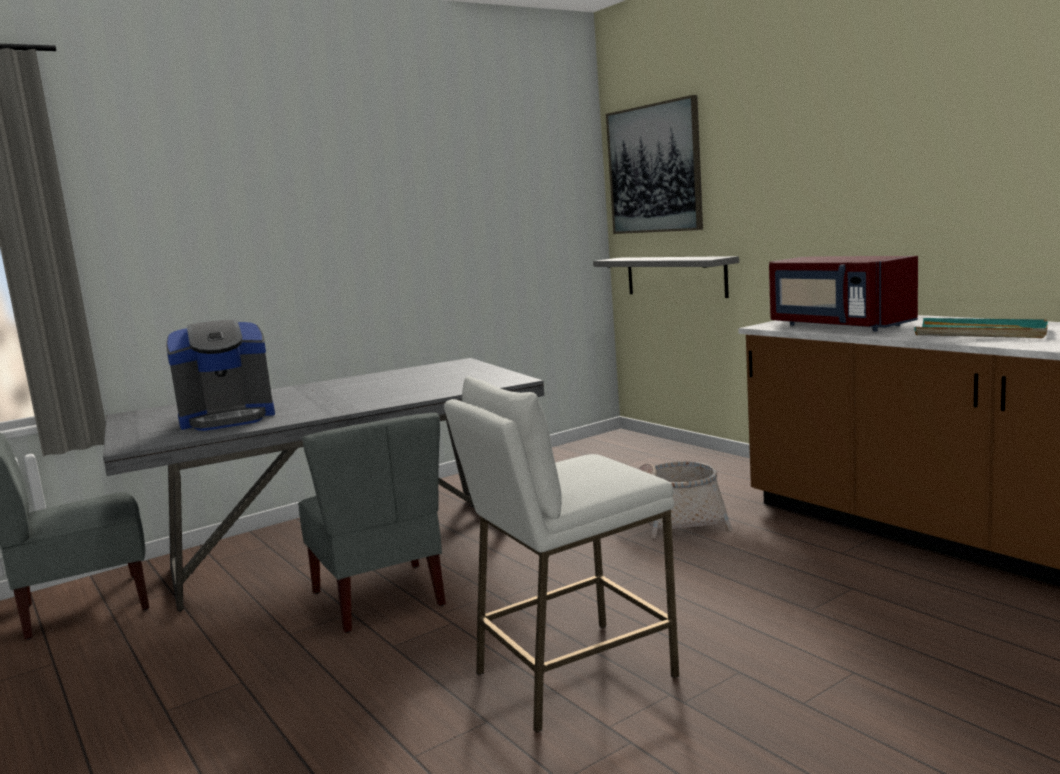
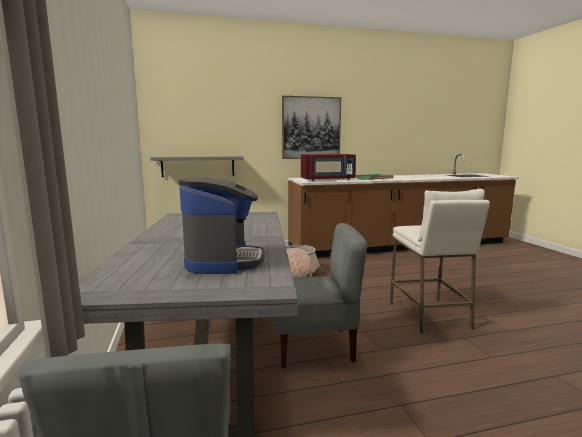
camera: 70 degrees left, 0 degrees up
picture [606,95,703,234] -> picture moved to [282,96,341,159]

